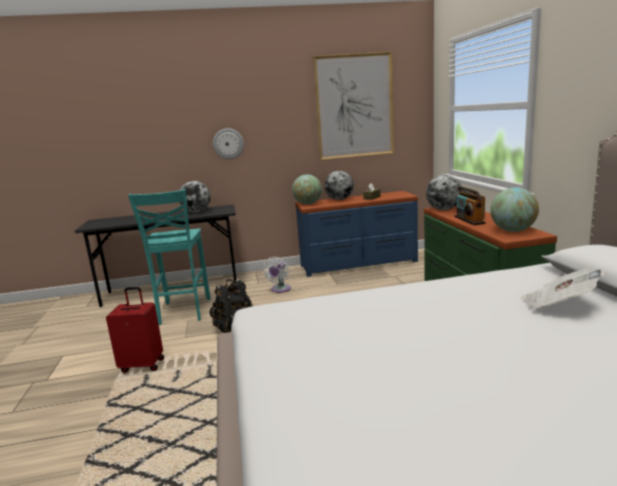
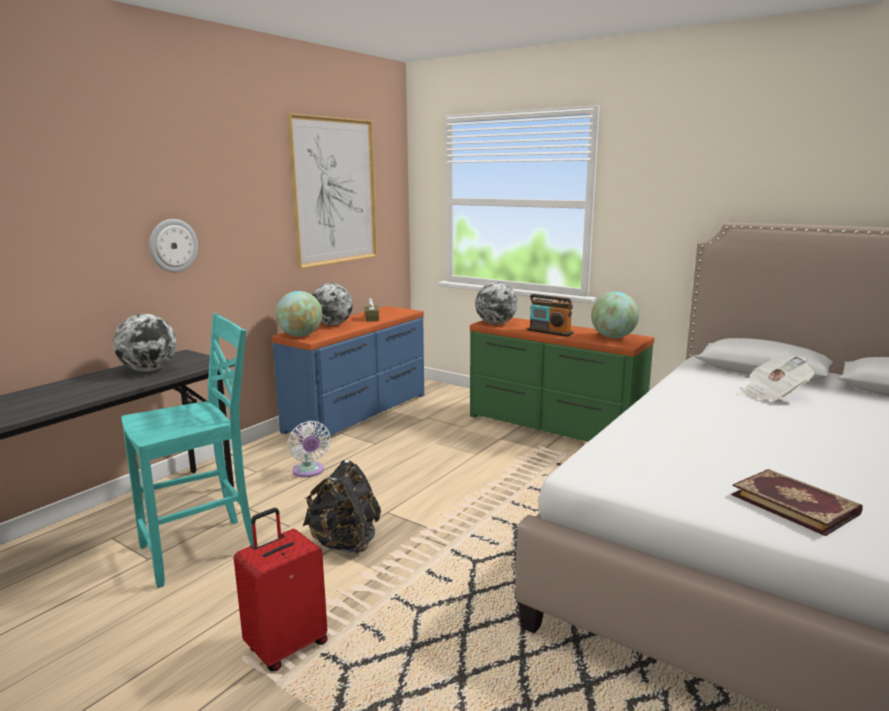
camera: 45 degrees left, 0 degrees up
turquoise chair [128,189,211,325] -> turquoise chair turned 75 degrees counterclockwise [121,313,258,588]
none -> book [731,469,863,536]

